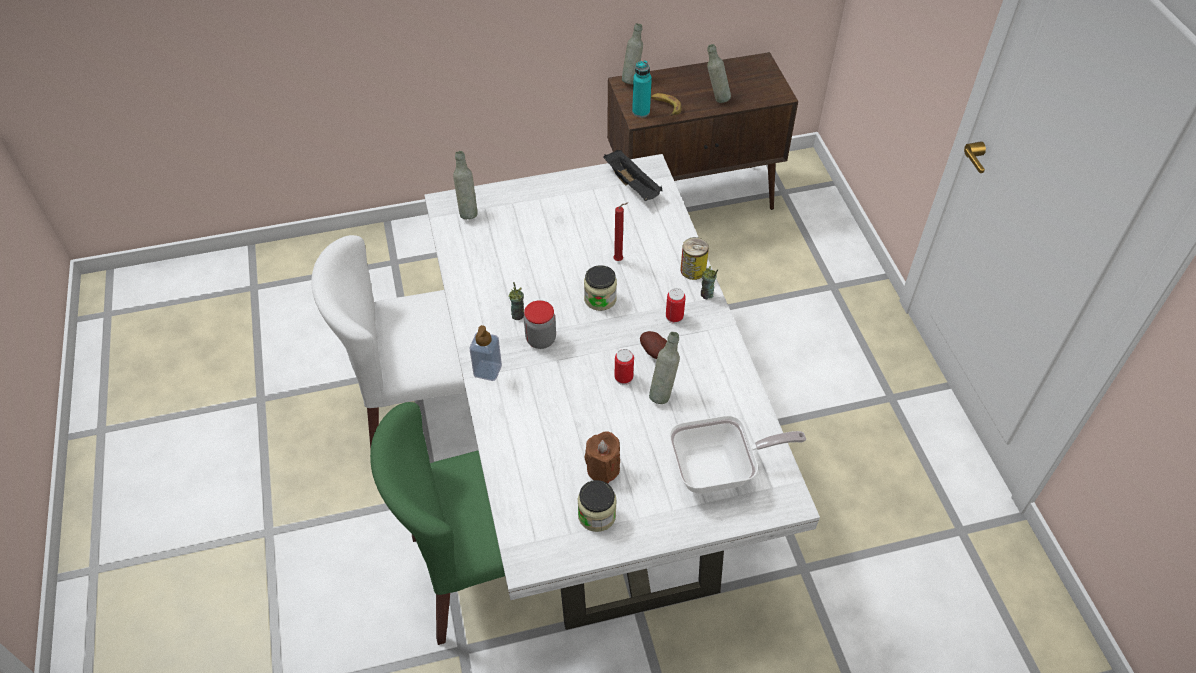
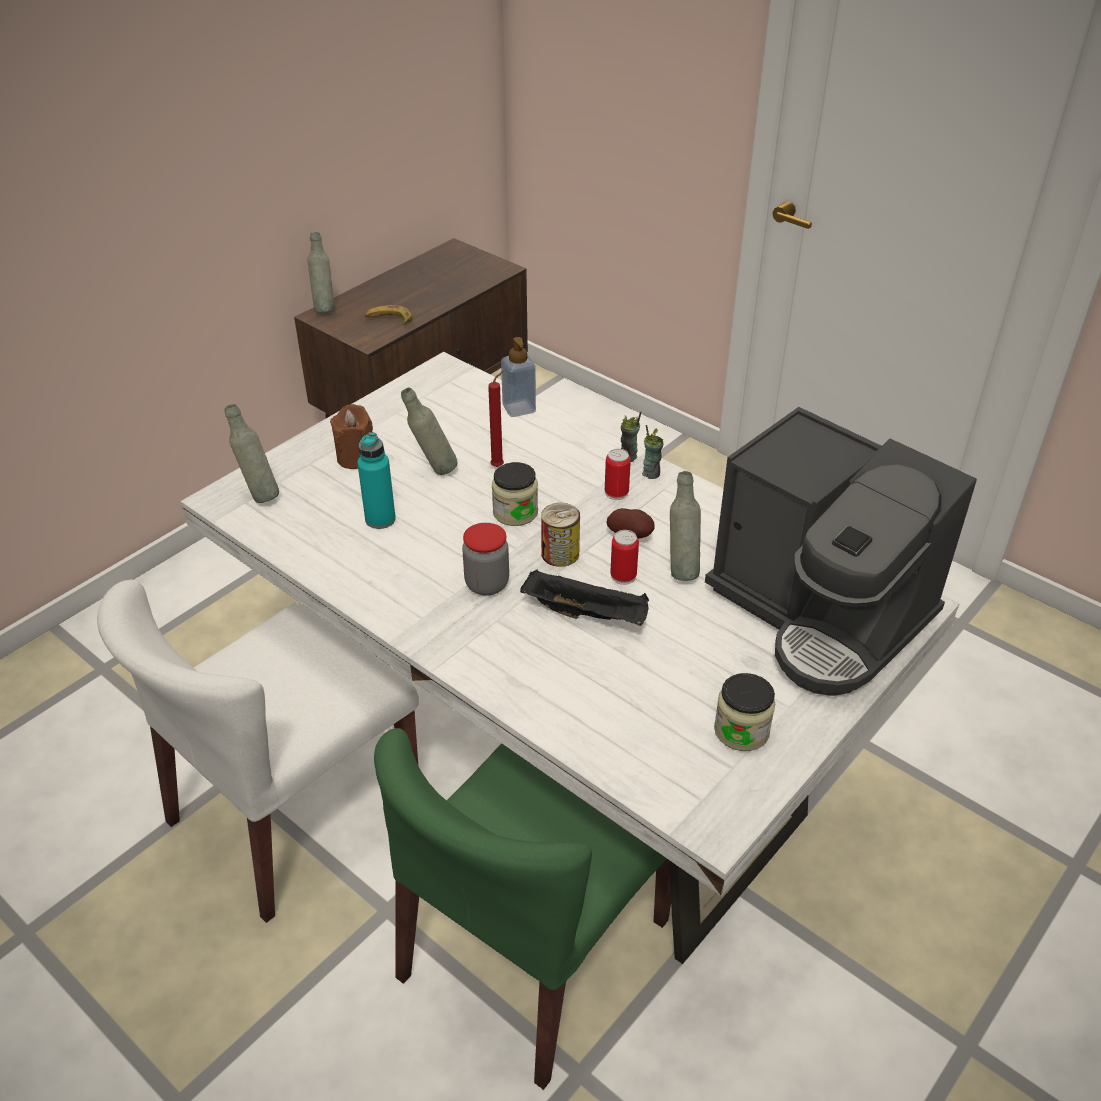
camera: 35 degrees left, 10 degrees down
soap dispenser [469,325,502,381] -> soap dispenser moved to [501,337,536,417]
cup [509,282,524,320] -> cup moved to [642,425,664,479]
brown candle [585,431,620,483] -> brown candle moved to [330,404,373,469]
black tray [603,150,663,201] -> black tray moved to [520,569,649,626]
turquoise bottle [632,60,652,118] -> turquoise bottle moved to [357,432,396,529]
frying pan [669,416,806,494] -> coffee machine [705,407,977,696]
can [681,237,709,280] -> can moved to [541,503,580,567]
grey bottle [707,44,731,103] -> grey bottle moved to [401,388,457,475]

